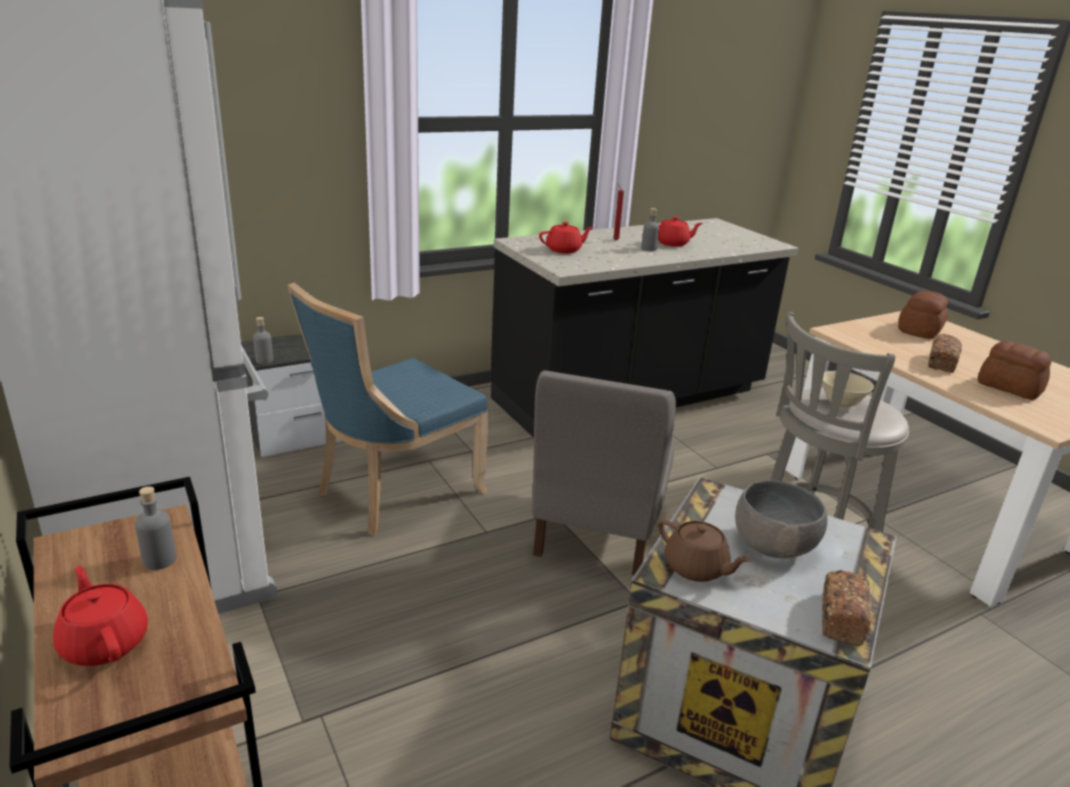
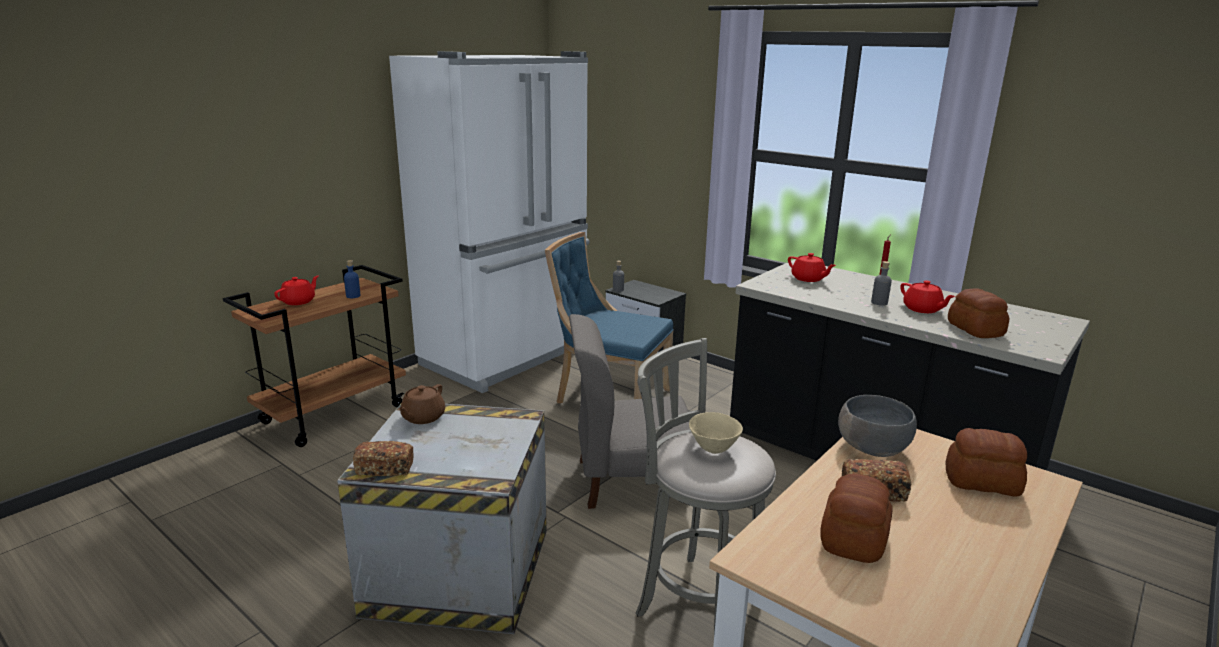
camera: 70 degrees right, 5 degrees down
grey bottle [135,486,176,570] -> blue bottle [344,260,360,298]
grey bowl [735,480,828,558] -> grey bowl moved to [838,395,917,457]
none -> bread [948,288,1009,338]

